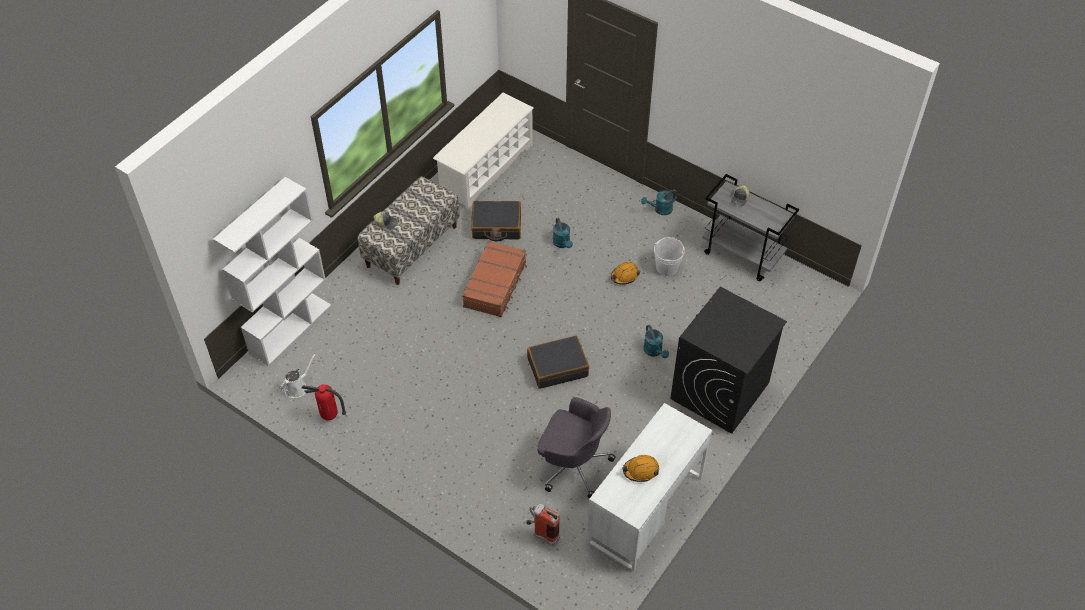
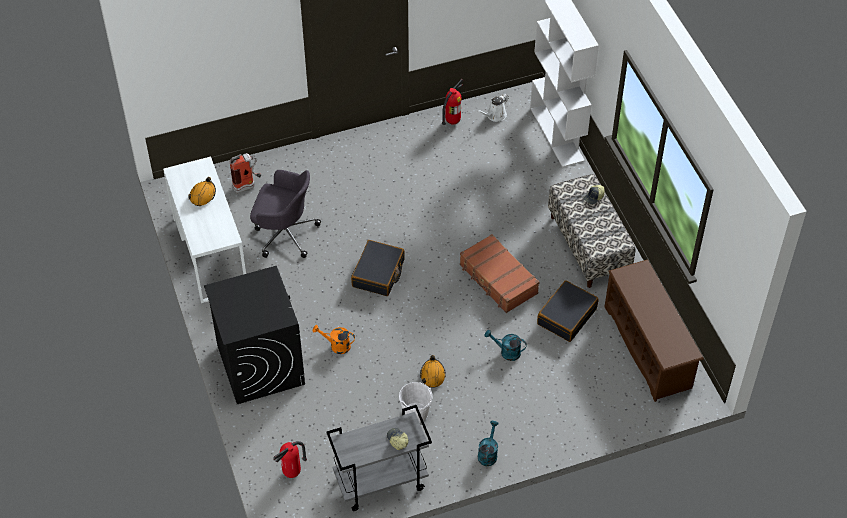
camera: 125 degrees right, 0 degrees up
white watering can [279,354,316,398] -> white watering can turned 60 degrees clockwise [477,94,509,122]
white shoe rack [433,93,534,209] -> brown shoe rack [604,259,704,402]
grey office chair [537,397,615,498] -> grey office chair turned 135 degrees counterclockwise [250,170,321,258]
turquoise watering can [643,325,669,358] -> orange watering can [313,325,355,354]
none -> fire extinguisher [273,441,307,478]

